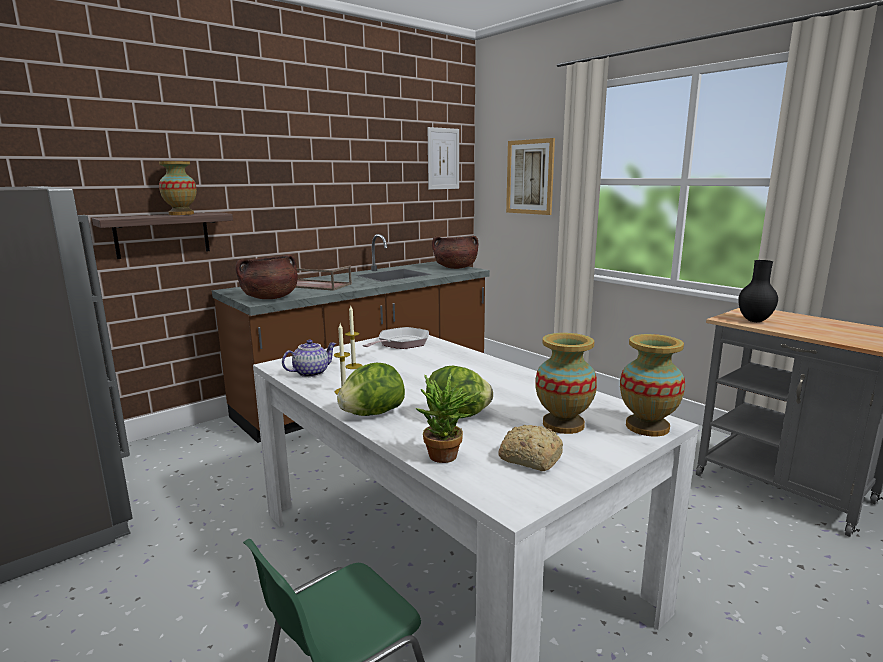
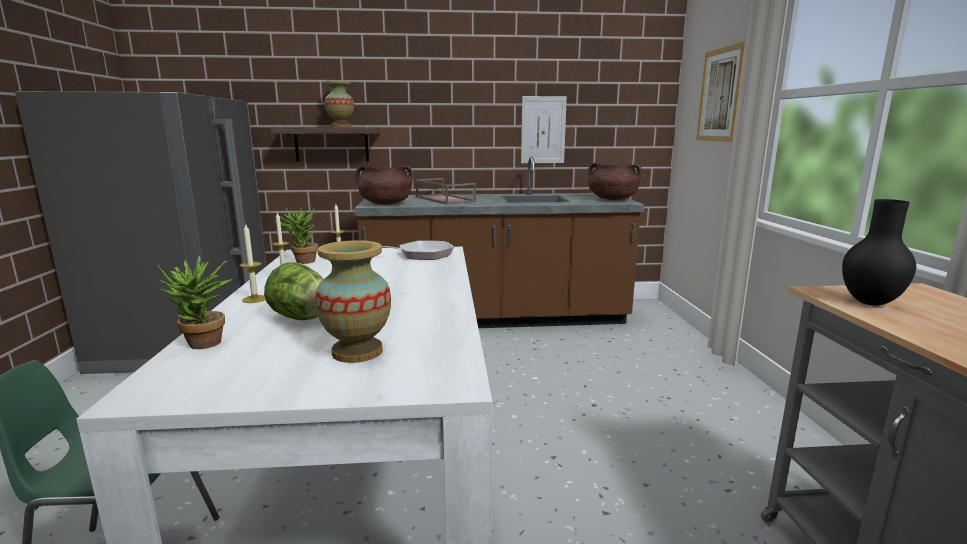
camera: 35 degrees right, 0 degrees up
teapot [282,340,337,377] -> potted plant [275,207,318,264]
lettuce [337,363,405,416] -> candle [240,223,266,303]
picture [428,127,459,190] -> picture moved to [521,96,567,163]
bread [498,425,563,471] -> none
vase [620,334,685,437] -> none

